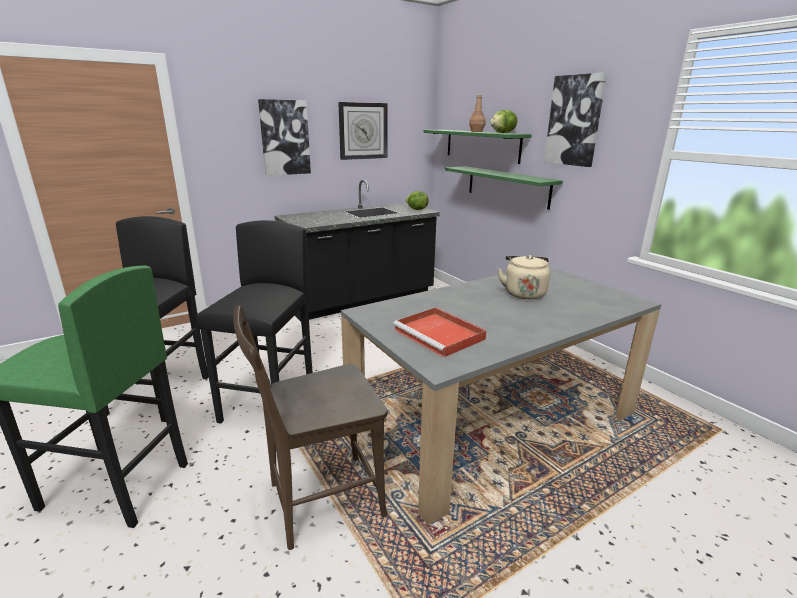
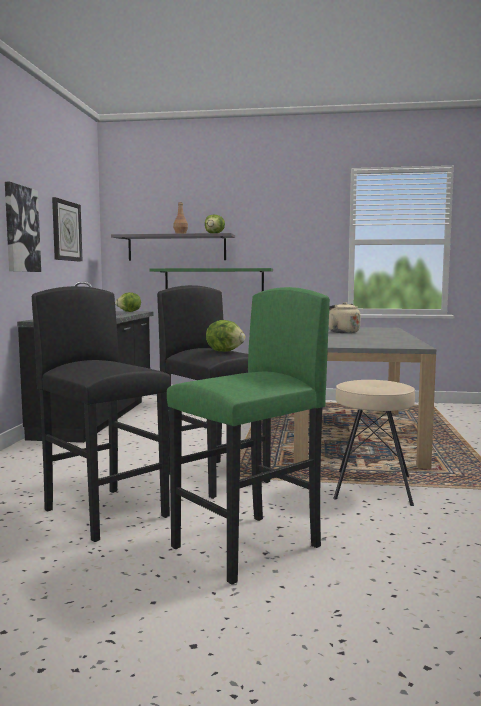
camera: 50 degrees left, 15 degrees down
brown chair [233,306,388,550] -> beige stool [333,380,415,506]
red tray [393,308,487,357] -> none
green shelf [423,130,532,164] -> grey shelf [111,233,235,261]
picture [544,72,607,167] -> none
none -> lettuce [206,320,245,352]

